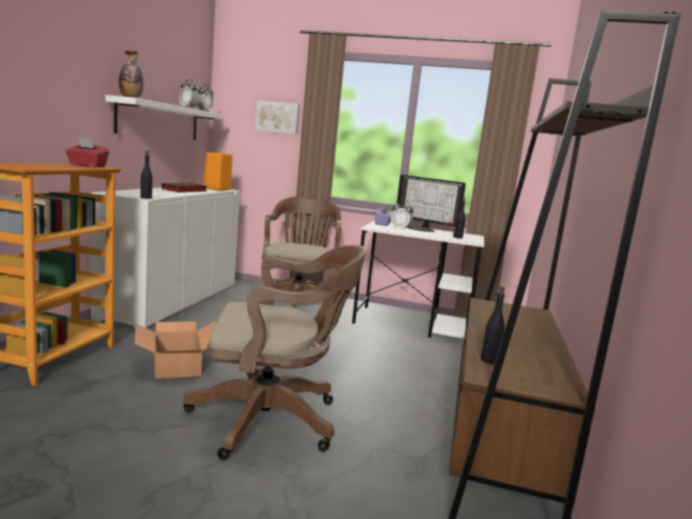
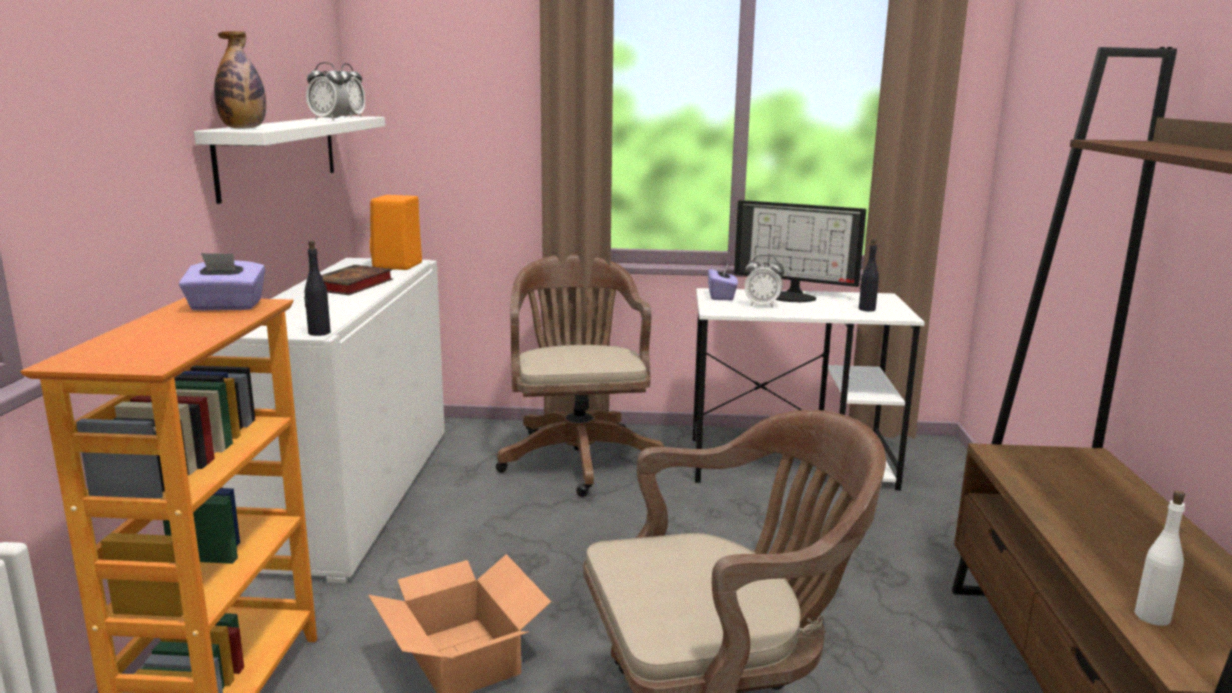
camera: 10 degrees left, 5 degrees up
red tissue box [66,138,109,167] -> purple tissue box [179,253,265,311]
picture [255,100,300,134] -> none
black bottle [481,287,505,364] -> white bottle [1134,490,1185,626]

